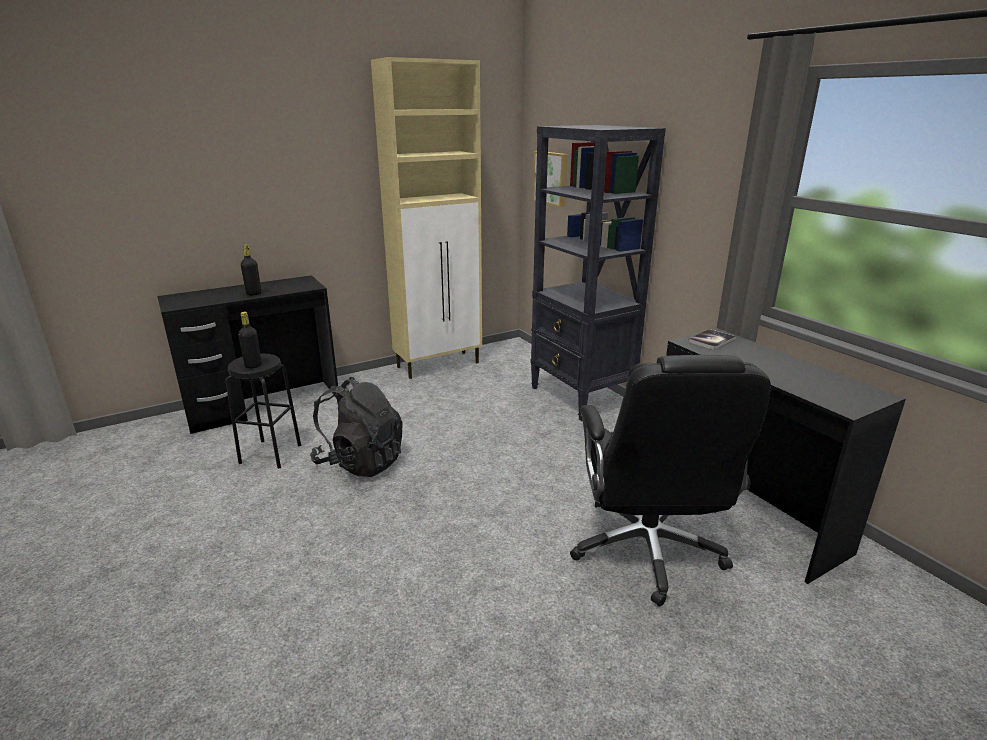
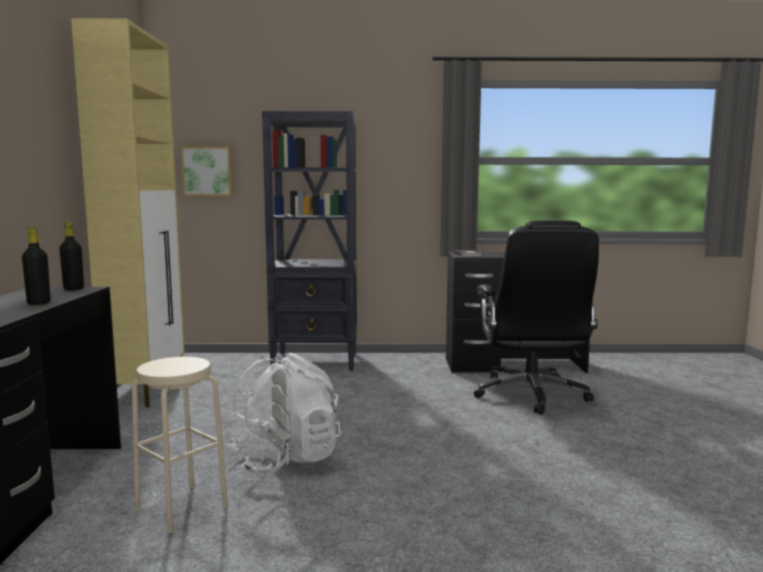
camera: 60 degrees left, 15 degrees down
black stool [226,354,301,469] -> beige stool [132,357,228,533]
black bottle [238,312,261,369] -> black bottle moved to [59,222,84,290]
black backpack [310,377,403,477] -> white backpack [227,352,341,474]
black office chair [570,355,771,607] -> black office chair turned 60 degrees clockwise [474,220,599,415]

